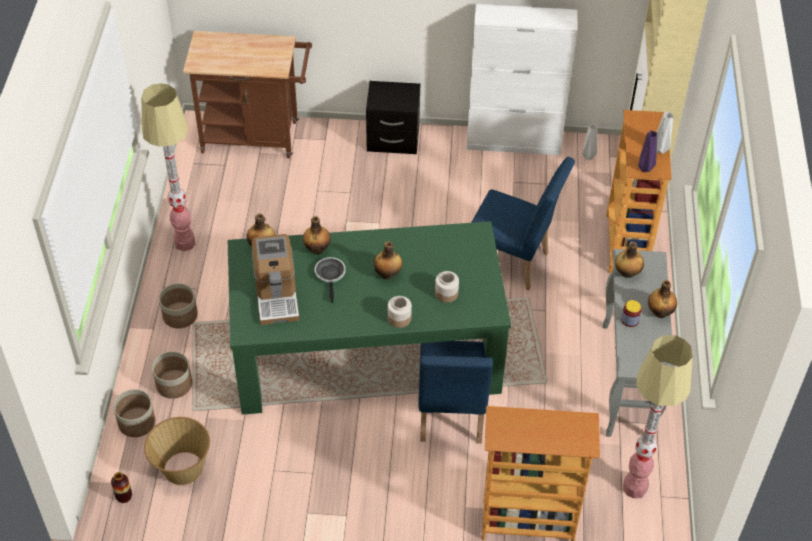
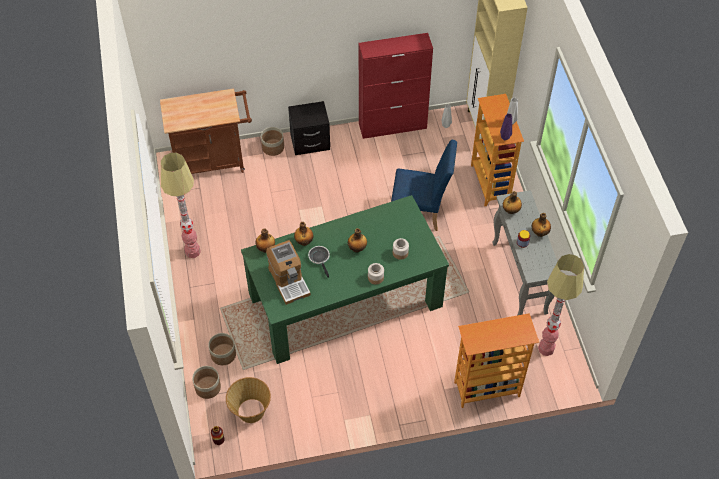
camera: 15 degrees left, 5 degrees up
planter [159,283,198,328] -> planter moved to [261,127,284,156]
blue chair [418,341,493,444] -> none
white cabinet [467,4,578,155] -> red cabinet [359,33,433,139]

